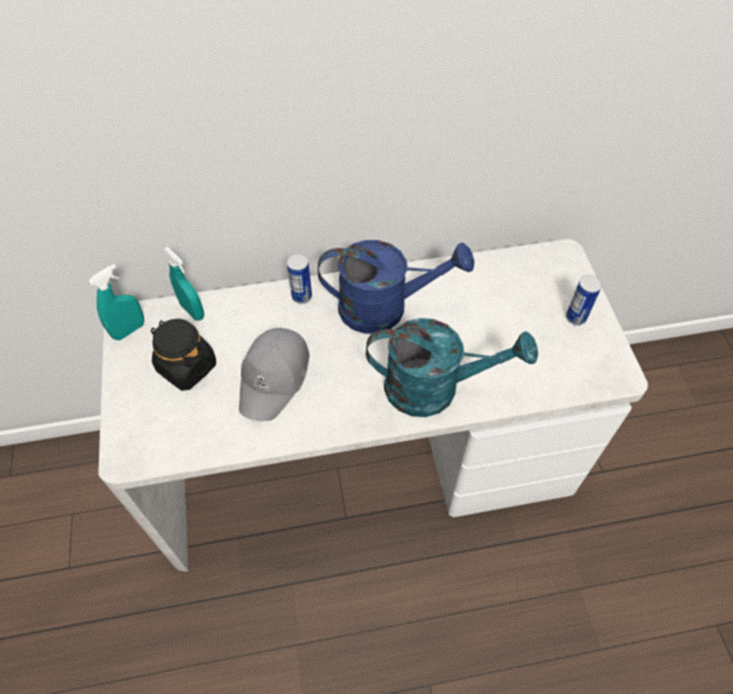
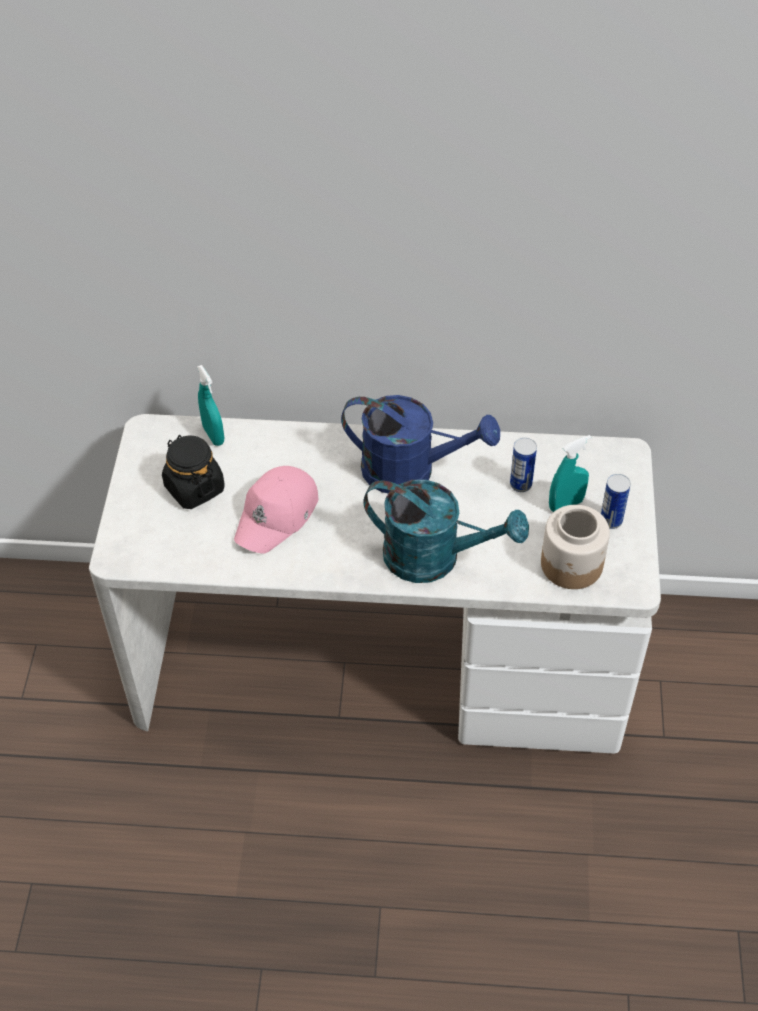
camera: 15 degrees right, 5 degrees down
turquoise spray bottle [88,264,144,340] -> turquoise spray bottle moved to [549,435,591,512]
grey cap [239,328,309,421] -> pink cap [234,466,318,554]
can [287,254,312,304] -> can moved to [510,438,537,492]
none -> jar [541,505,610,589]

